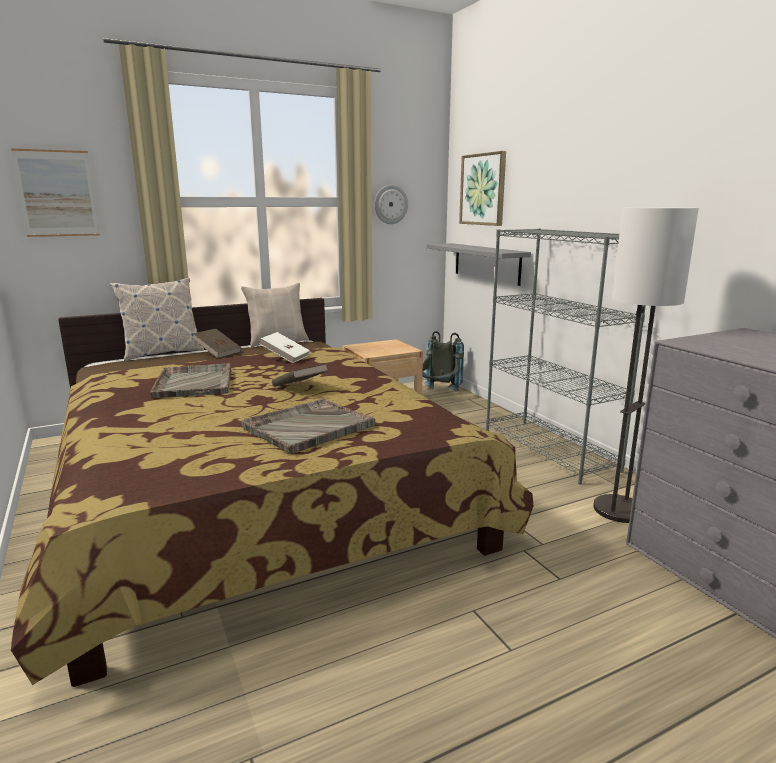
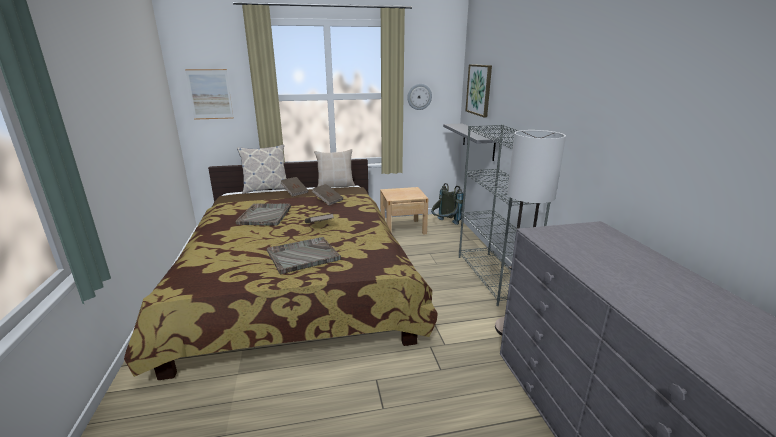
camera: 15 degrees right, 5 degrees up
white book [259,332,310,363] -> brown book [312,184,343,206]

